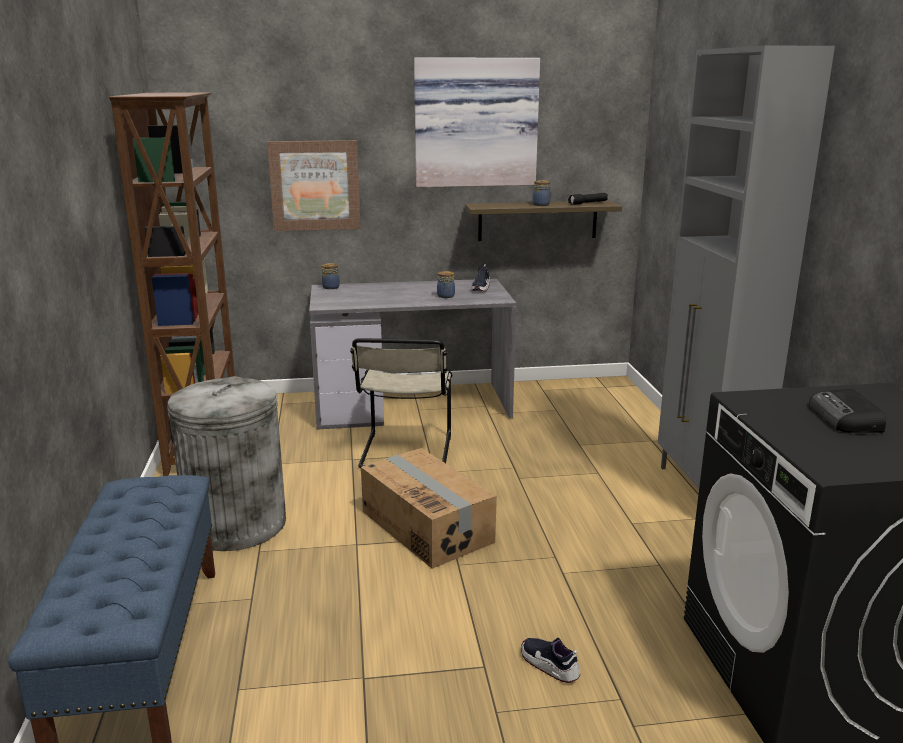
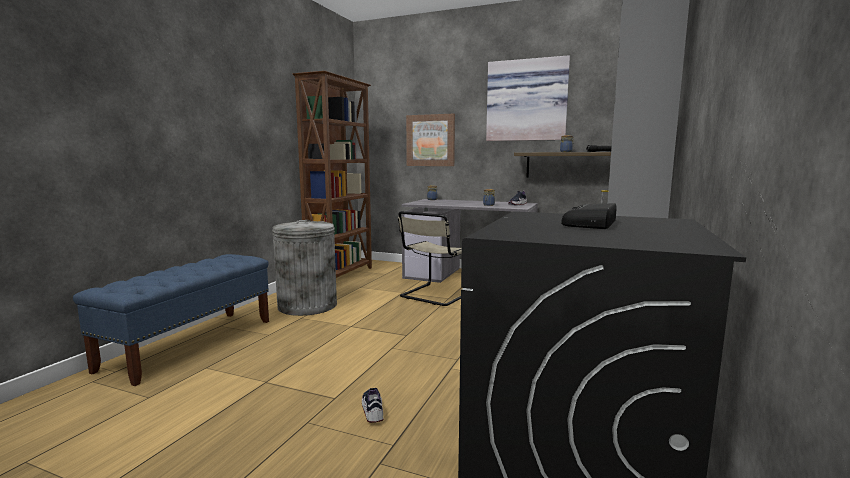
camera: 30 degrees right, 10 degrees down
cardboard box [361,448,497,569] -> none

